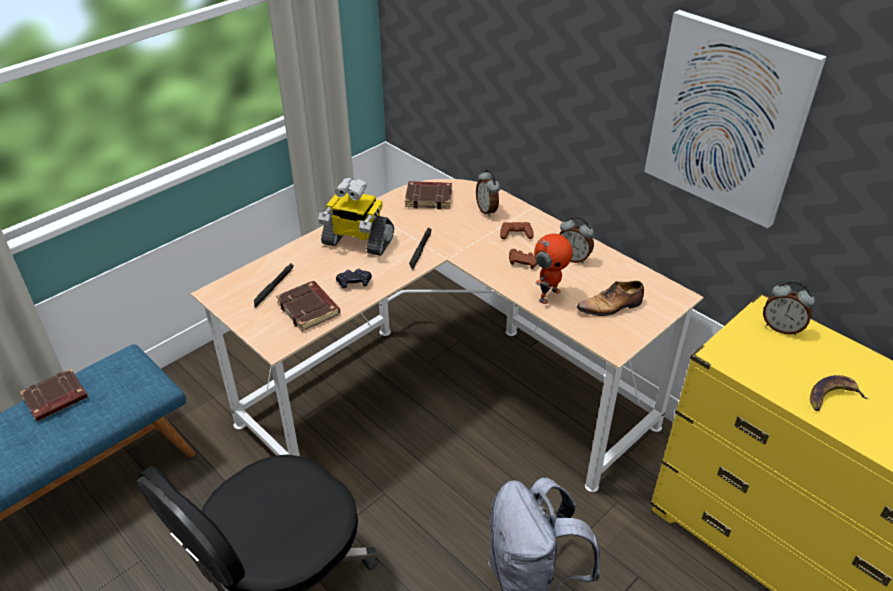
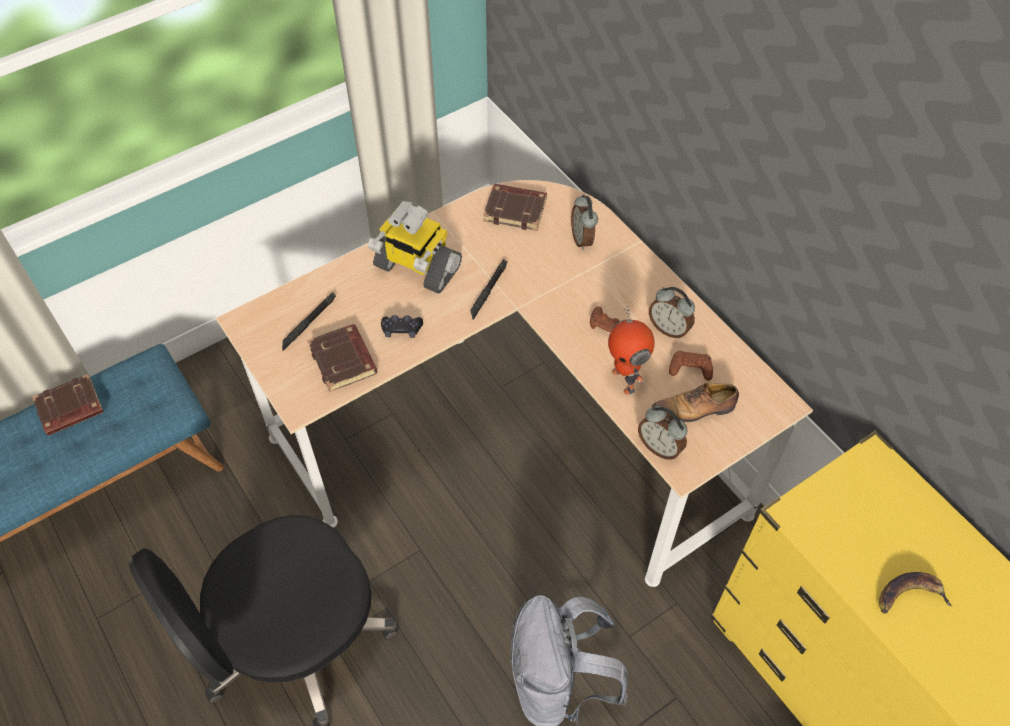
camera: 10 degrees right, 15 degrees up
brown game controller [500,222,534,239] -> brown game controller moved to [669,351,713,381]
toy robot [534,234,573,304] -> toy robot turned 105 degrees clockwise [608,306,655,395]
picture [644,10,826,228] -> none
alarm clock [763,281,815,335] -> alarm clock moved to [638,406,687,460]

